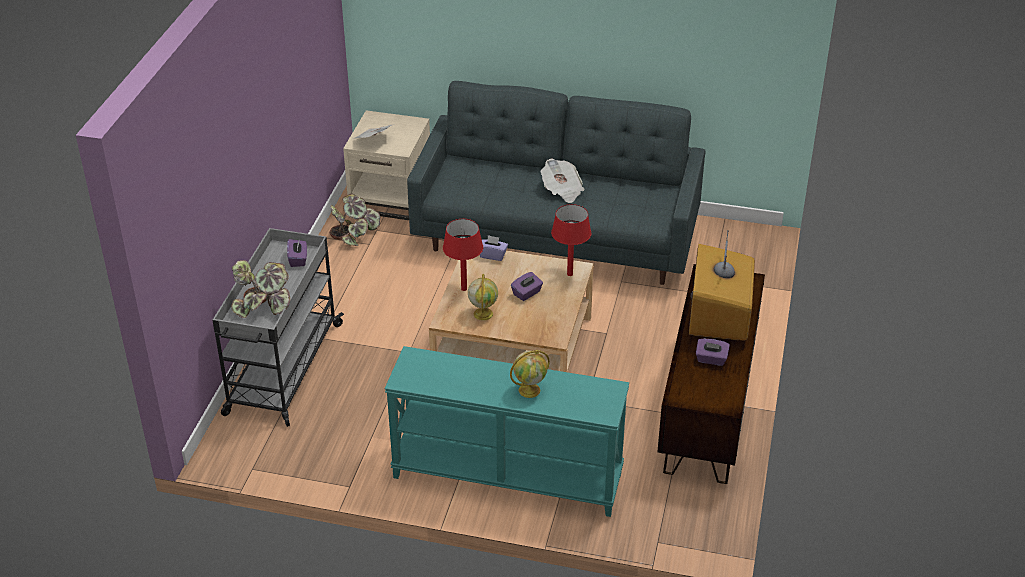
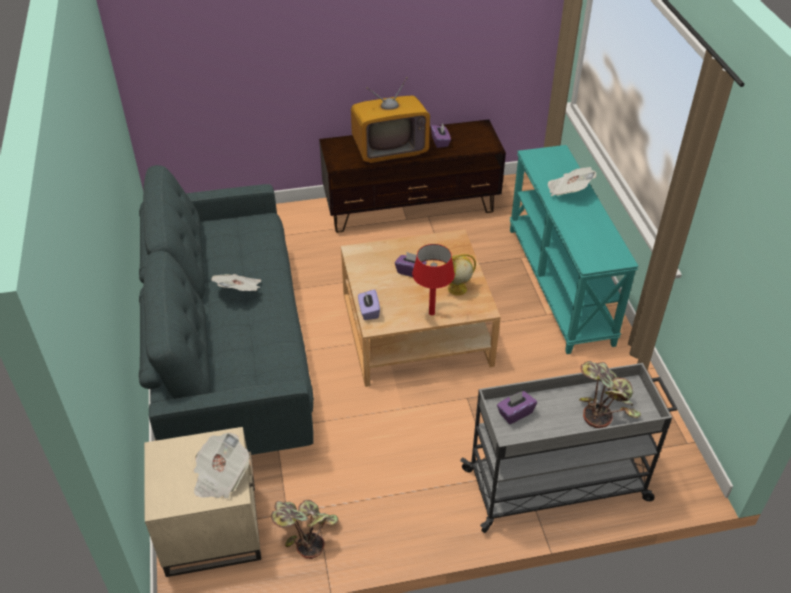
camera: 115 degrees left, 5 degrees up
globe [510,350,550,398] -> newspaper [547,167,596,196]
red table lamp [551,204,591,276] -> none

